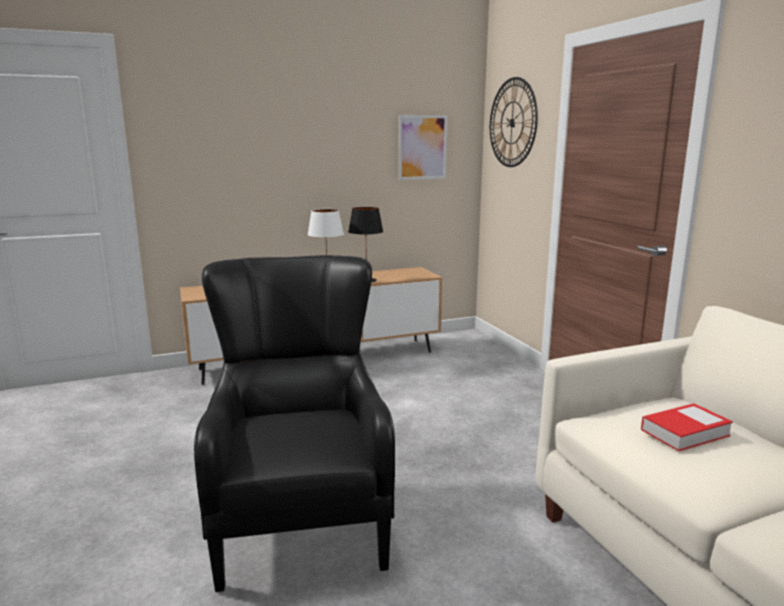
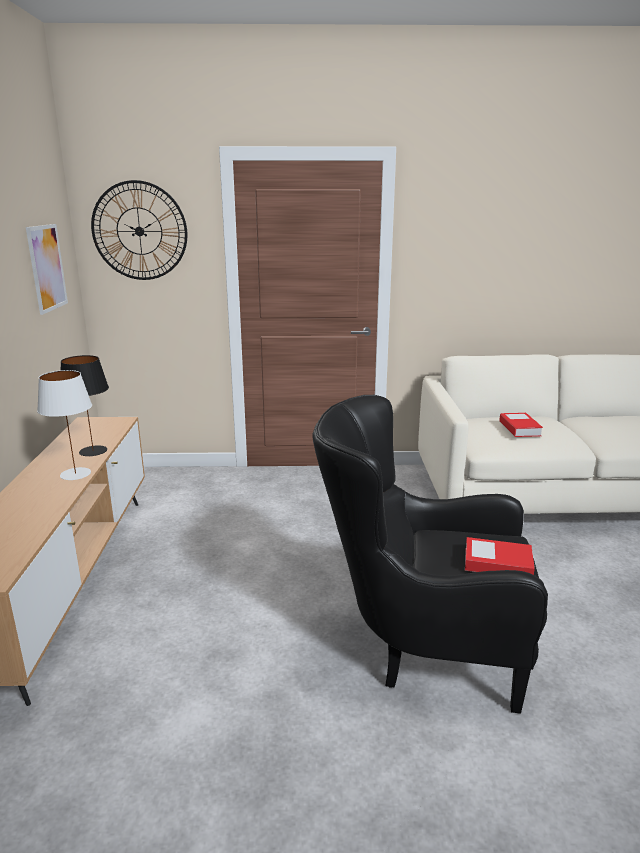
camera: 70 degrees left, 5 degrees up
none -> book [465,537,535,575]

